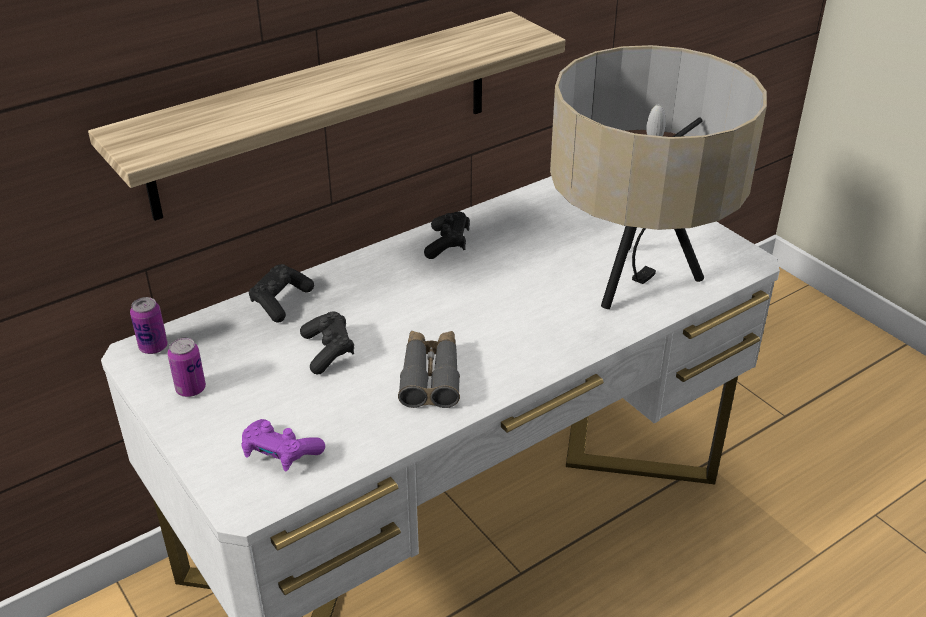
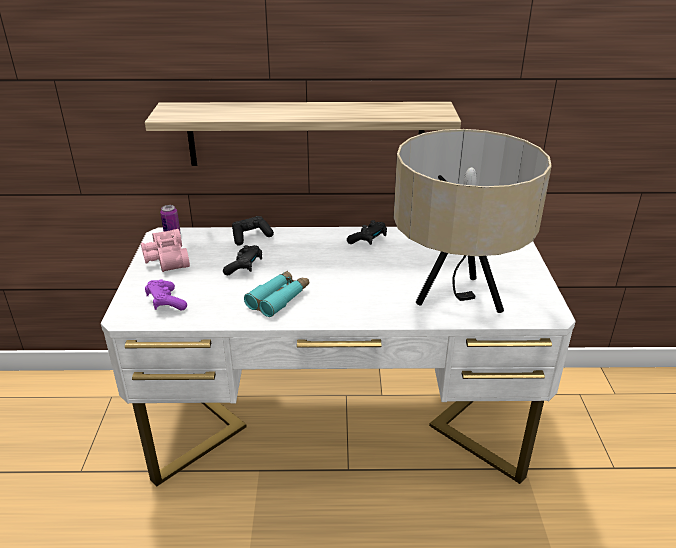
camera: 35 degrees right, 5 degrees down
can [167,338,206,397] -> pink binoculars [141,229,190,272]
grey binoculars [398,331,460,408] -> turquoise binoculars [244,270,309,317]

